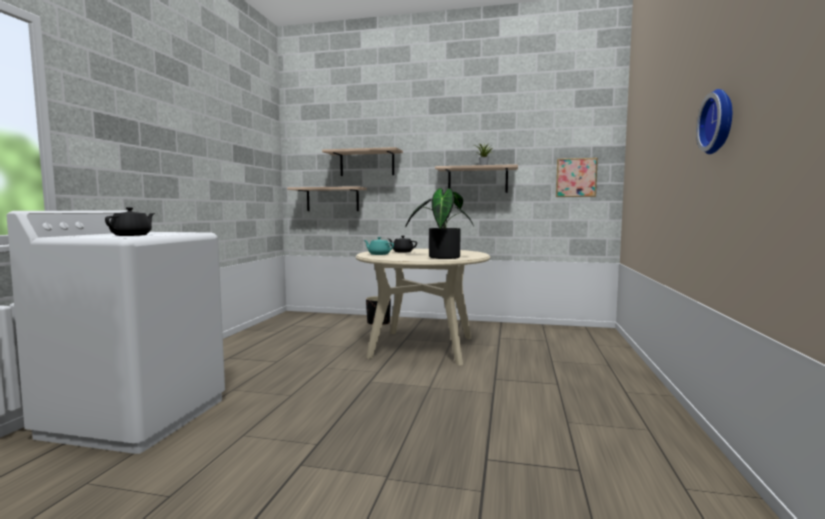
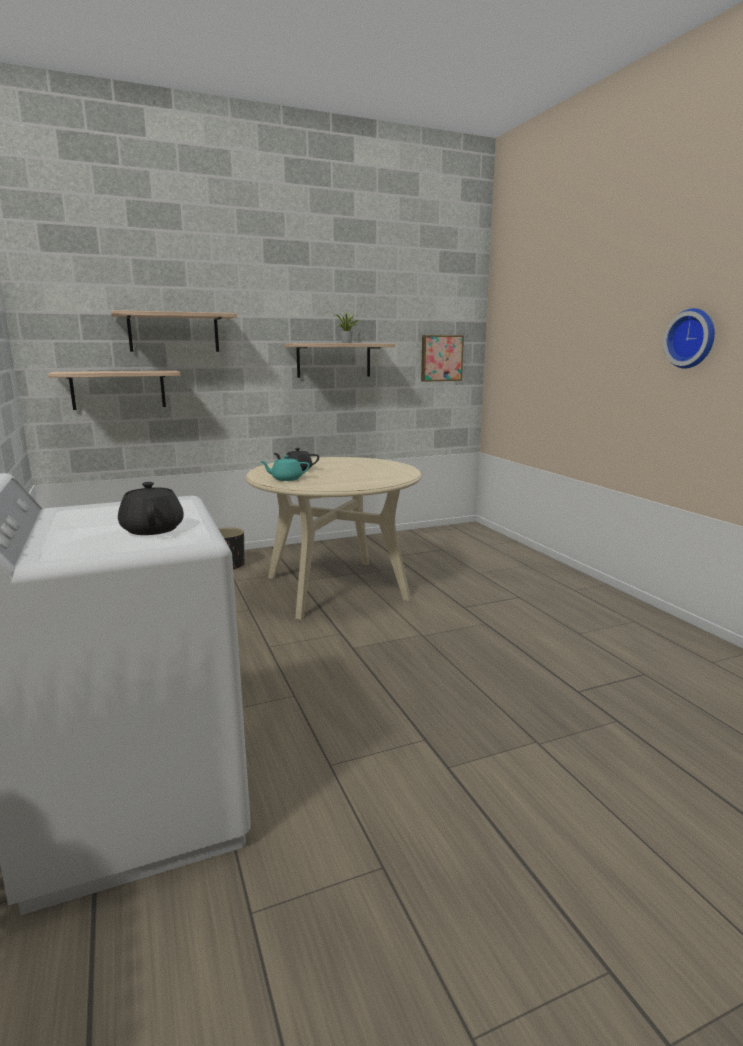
camera: 35 degrees left, 10 degrees up
potted plant [405,188,474,259] -> none

